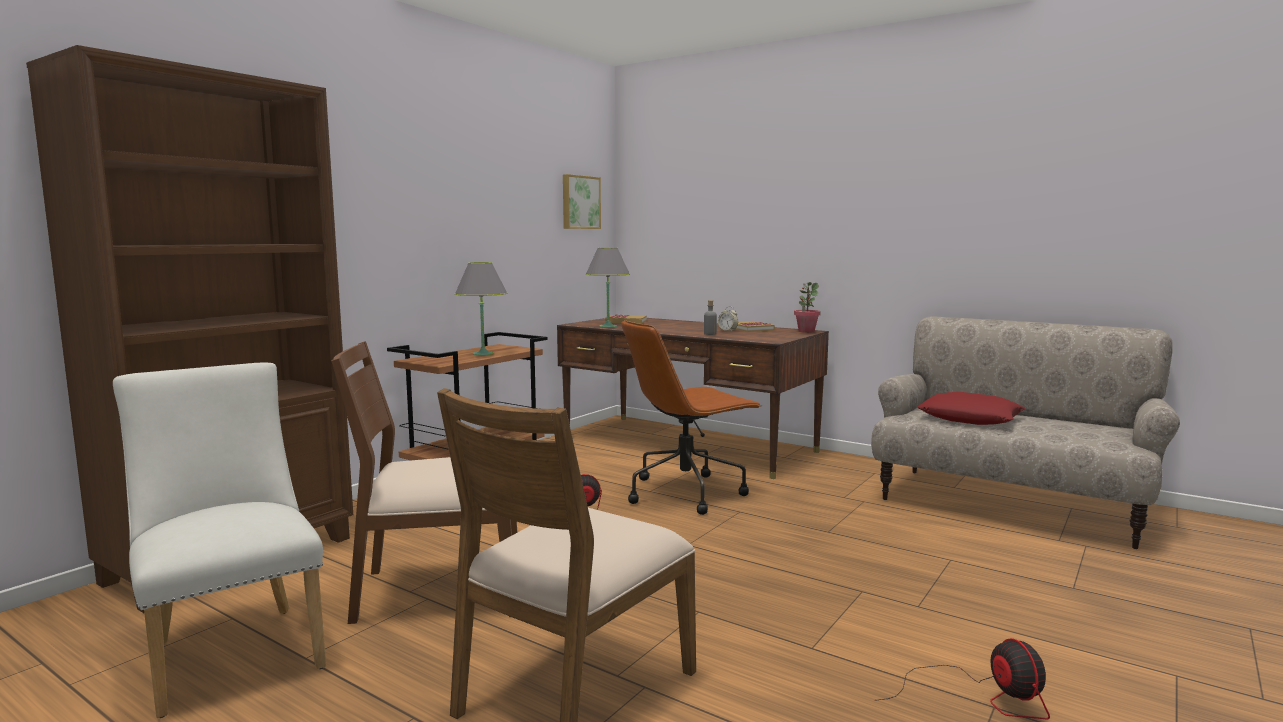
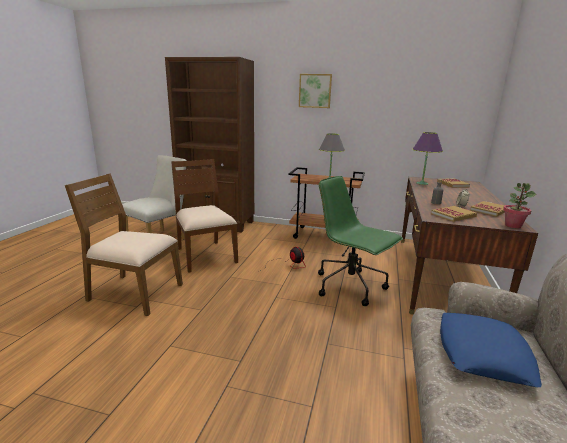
camera: 70 degrees right, 10 degrees up
picture [563,174,601,229] -> picture moved to [299,74,332,108]
grey table lamp [586,247,630,327] -> purple table lamp [412,132,443,185]
brown office chair [621,320,762,515] -> green office chair [318,176,403,306]
fan [875,638,1050,719] -> none
red pillow [917,392,1025,425] -> blue pillow [440,313,542,387]
none -> book [431,206,477,222]

